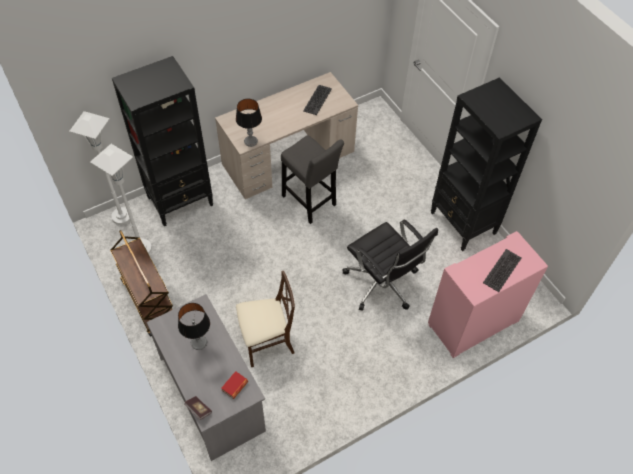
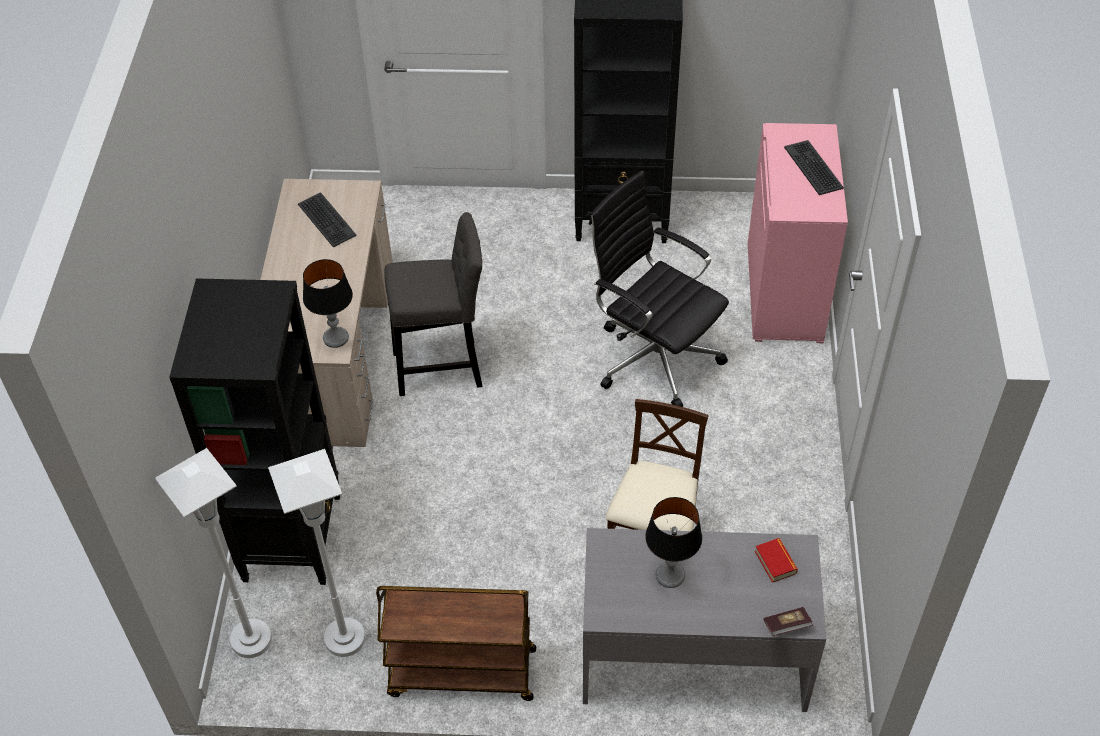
camera: 55 degrees left, 5 degrees down
black office chair [343,219,438,311] -> black office chair turned 135 degrees counterclockwise [589,171,729,407]

